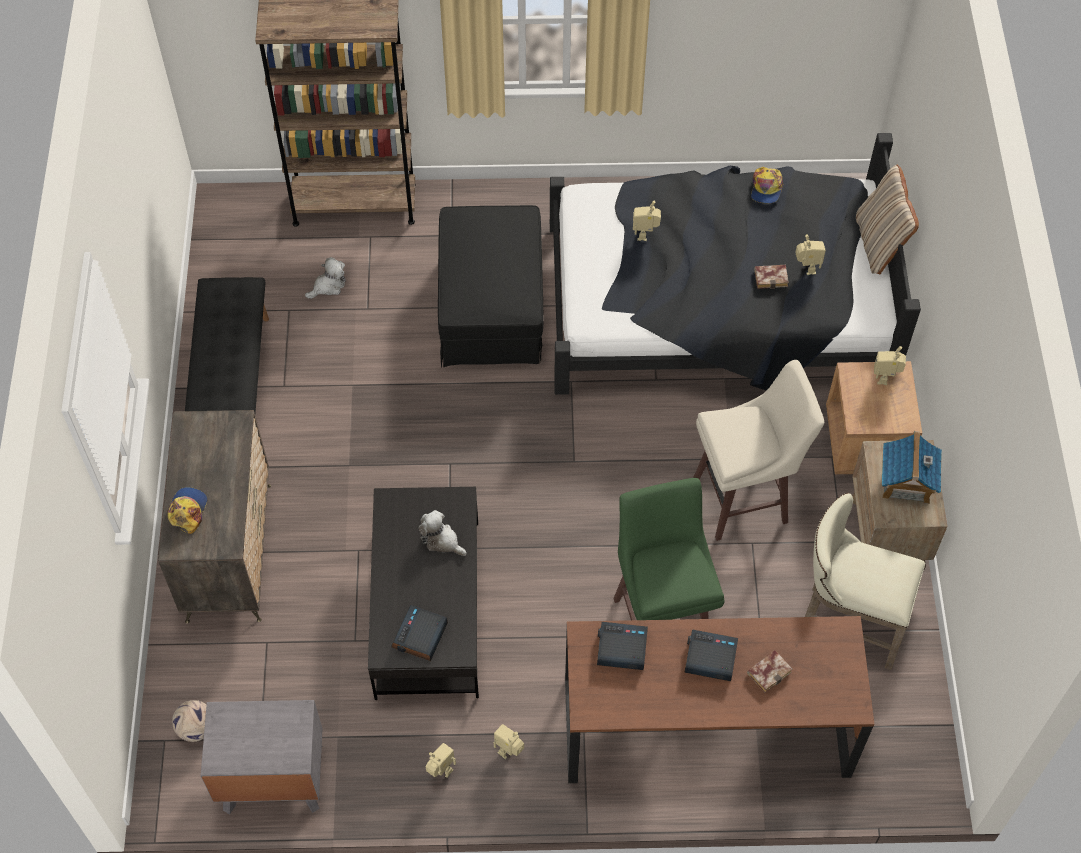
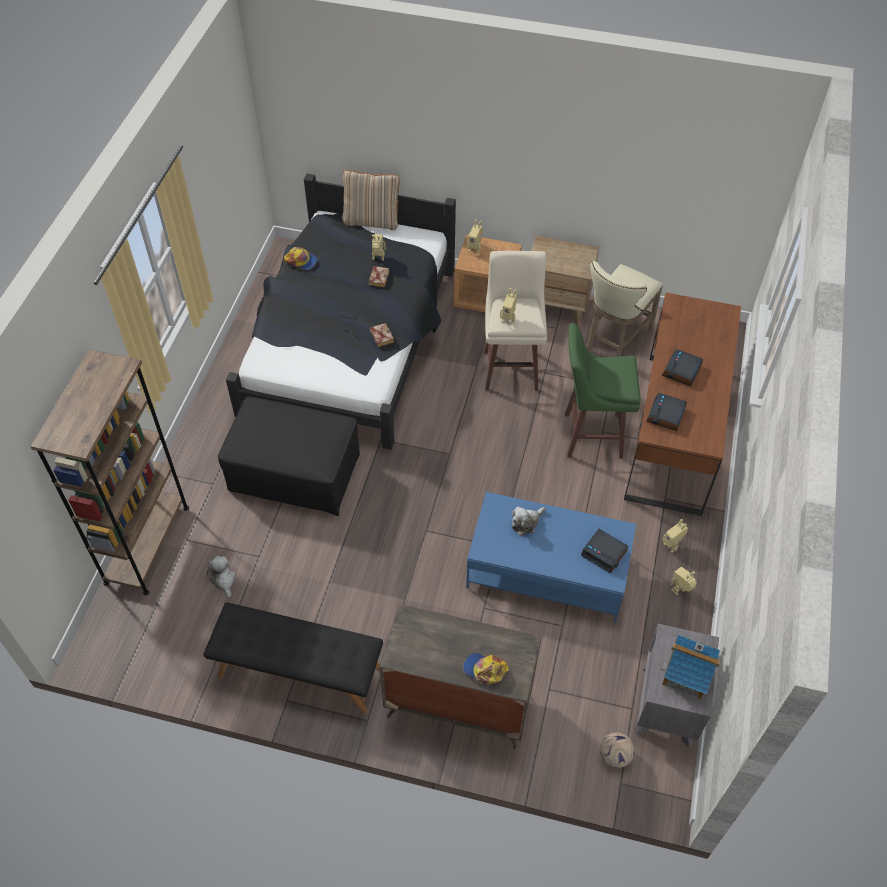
camera: 75 degrees left, 5 degrees down
black coffee table [368,487,479,700] -> blue coffee table [466,492,636,622]
toy robot [633,201,661,241] -> toy robot moved to [500,288,517,325]
book [747,650,792,693] -> book moved to [370,323,394,347]
toy house [882,431,942,504] -> toy house moved to [661,634,720,700]

